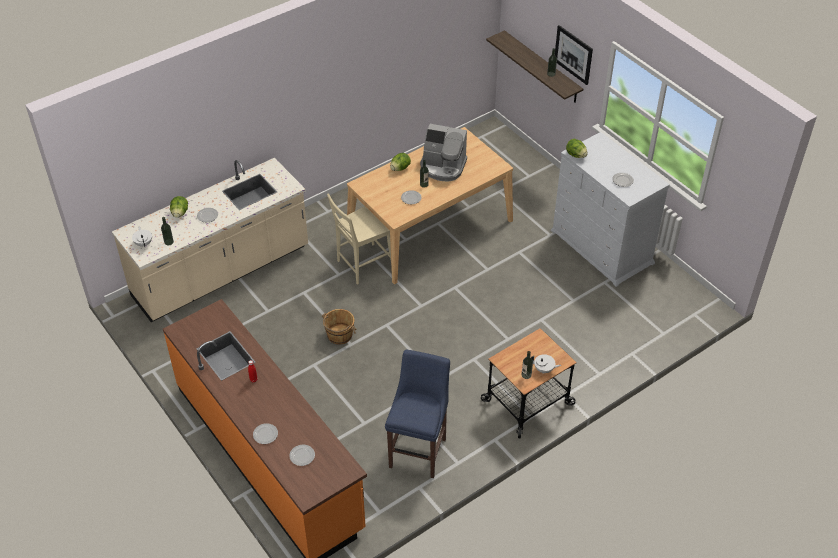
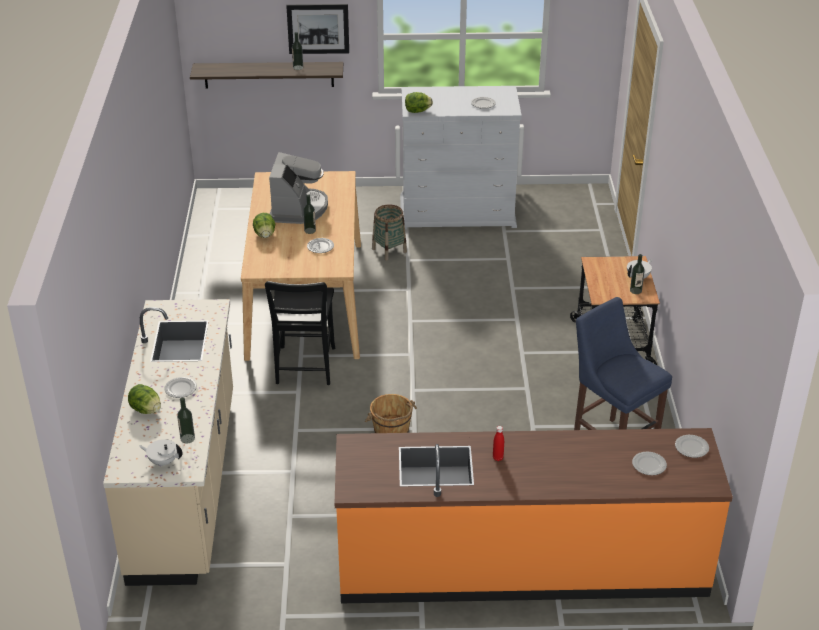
camera: 55 degrees left, 10 degrees down
plate [253,423,278,444] -> plate moved to [675,435,709,458]
beige chair [327,194,391,284] -> black chair [265,281,335,385]
coffee machine [420,124,467,182] -> coffee machine turned 45 degrees counterclockwise [269,152,328,224]
none -> basket [372,205,407,260]

